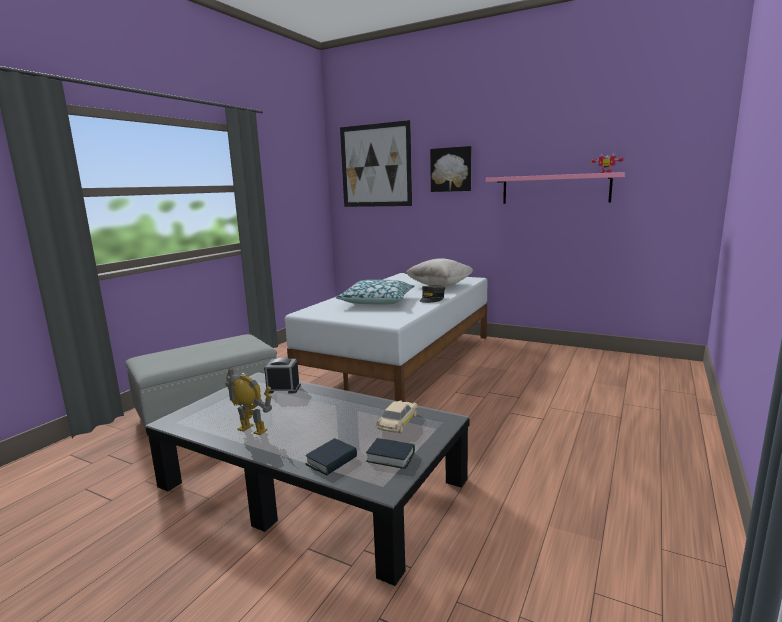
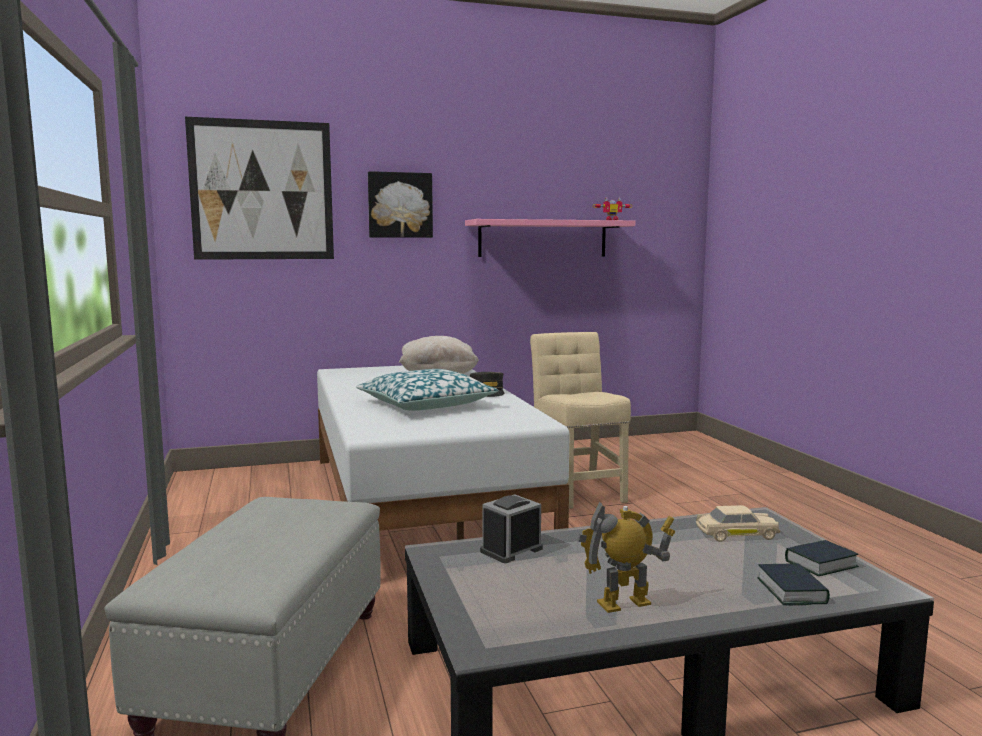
camera: 45 degrees left, 5 degrees down
beige toy car [377,400,418,433] -> beige toy car turned 105 degrees clockwise [696,505,780,542]
none -> beige chair [530,332,631,509]

